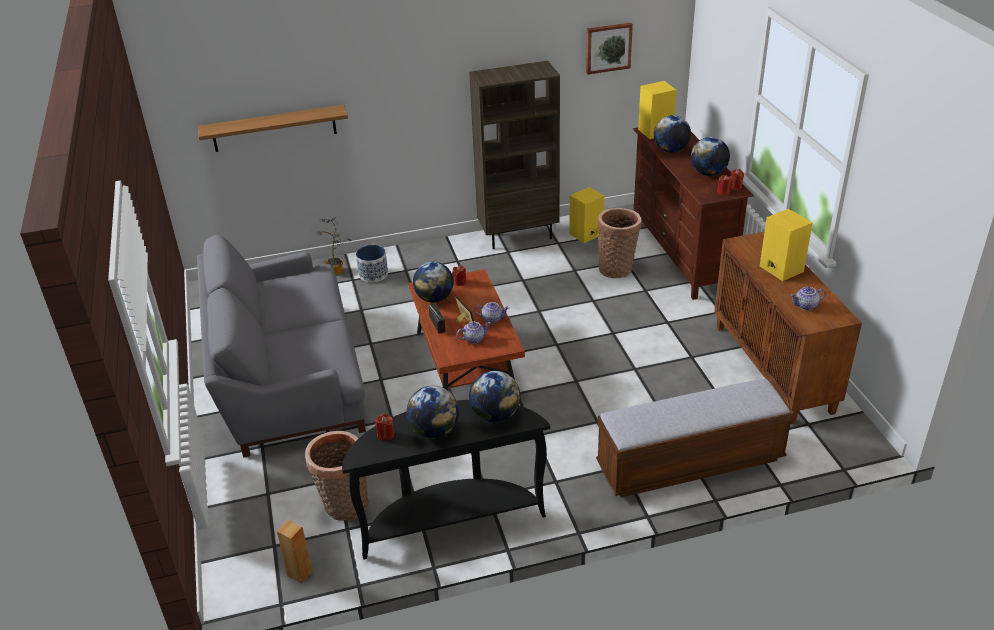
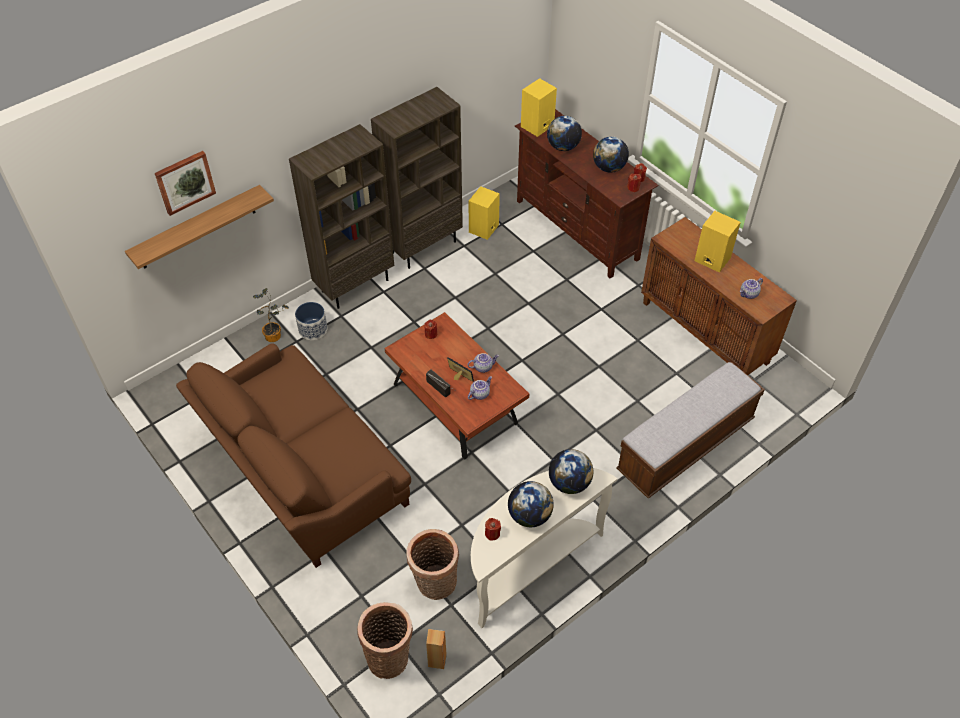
camera: 25 degrees left, 15 degrees up
grey sofa [197,235,366,457] -> brown sofa [176,343,411,568]
black console table [342,400,550,560] -> white console table [471,468,617,628]
globe [413,262,454,302] -> none
picture [586,23,633,75] -> picture moved to [155,151,216,216]
basket [598,208,641,278] -> basket moved to [357,602,413,679]
none -> brown bookcase [289,124,394,309]

